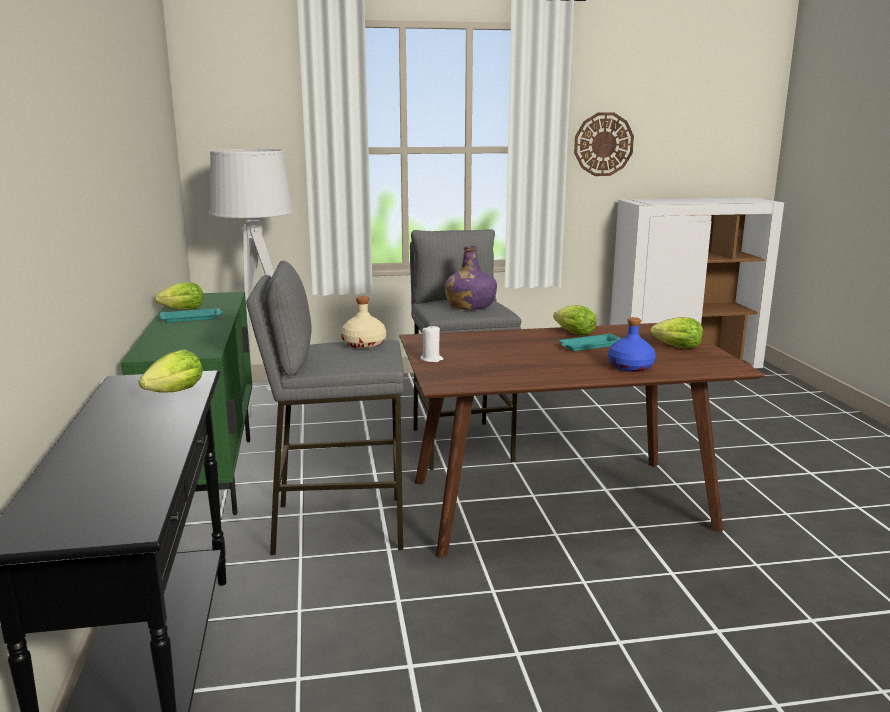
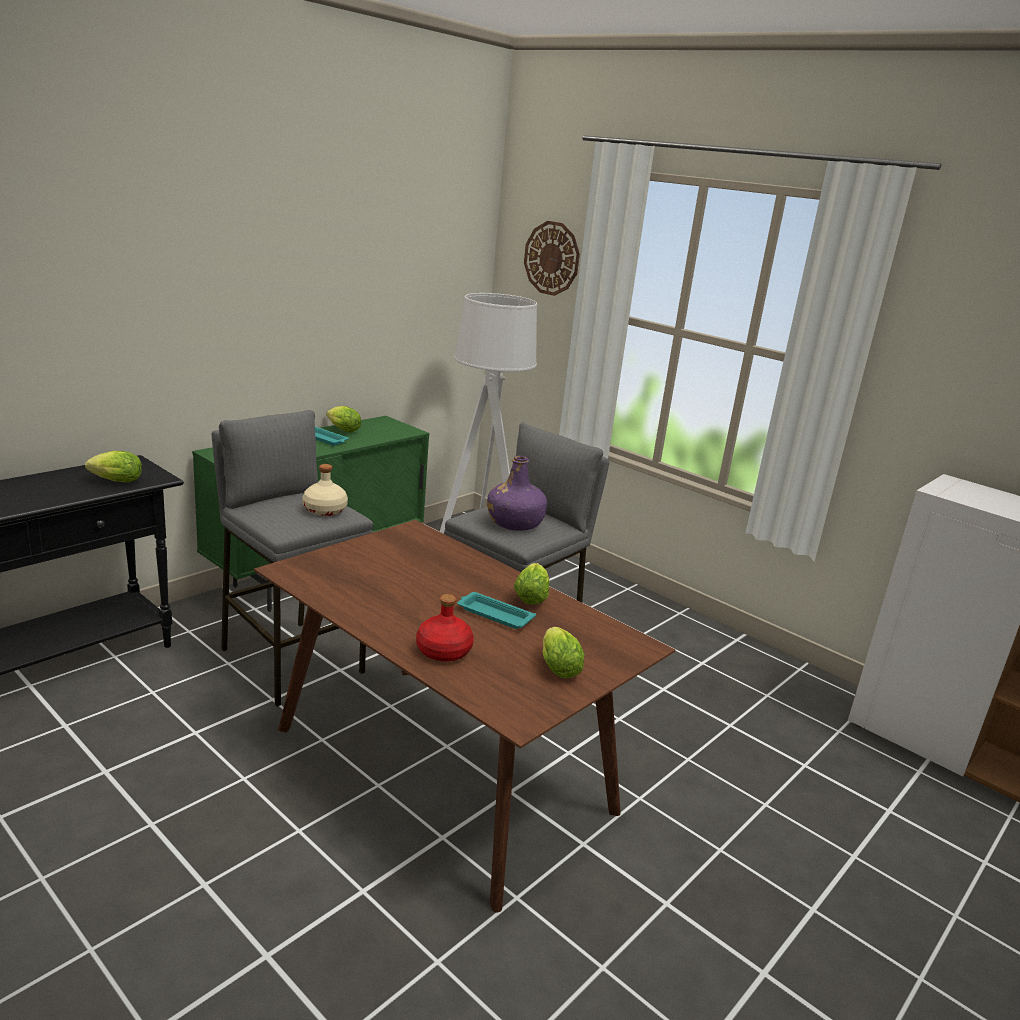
camera: 50 degrees right, 5 degrees up
white candle [420,325,443,362] -> none
wall clock [574,112,634,176] -> wall clock moved to [524,221,580,296]
blue bottle [608,317,656,372] -> red bottle [416,594,474,662]

